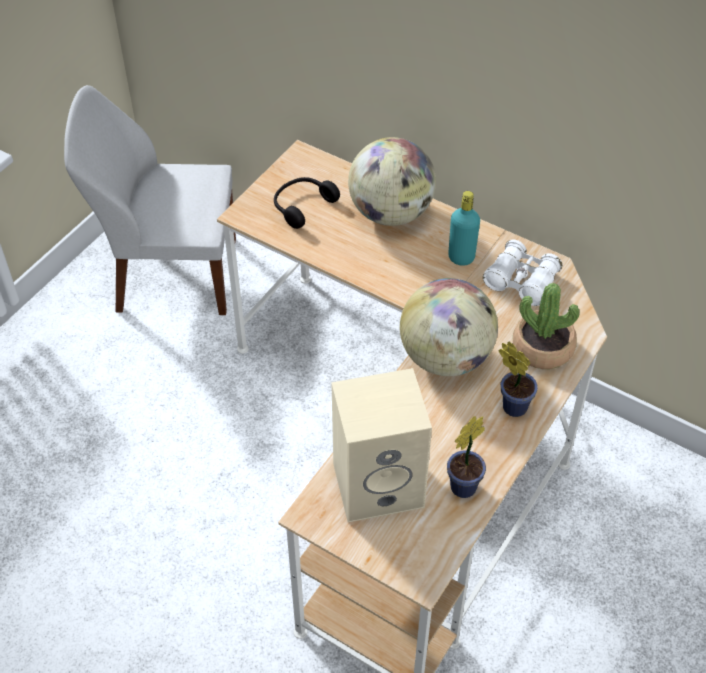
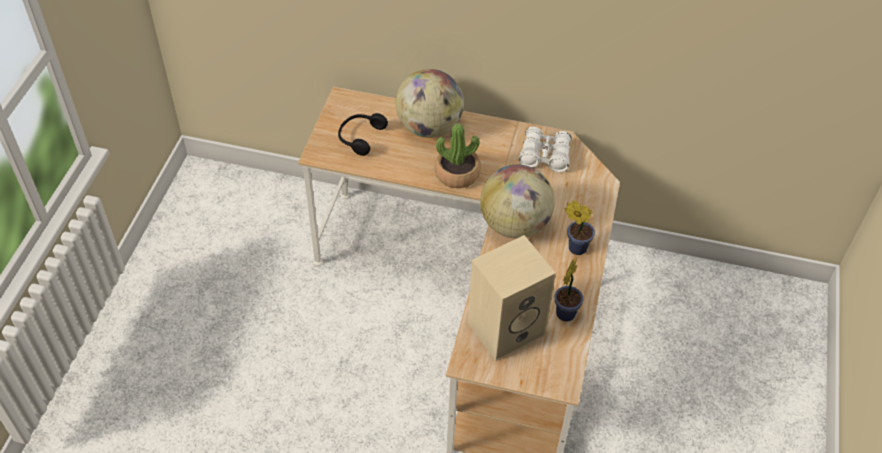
camera: 20 degrees left, 0 degrees up
white chair [64,85,236,315] -> none
turquoise bottle [448,191,480,266] -> none
potted plant [513,283,580,369] -> potted plant moved to [435,123,481,188]

